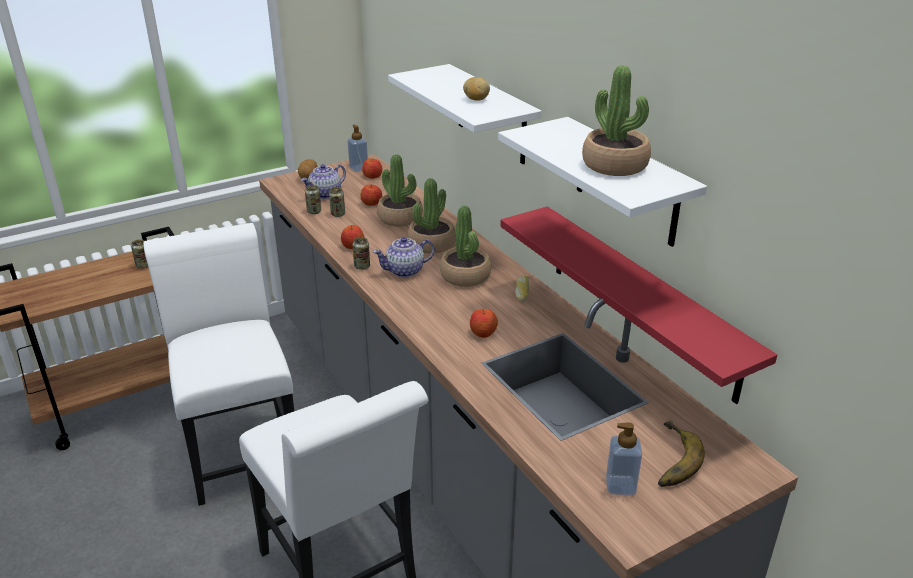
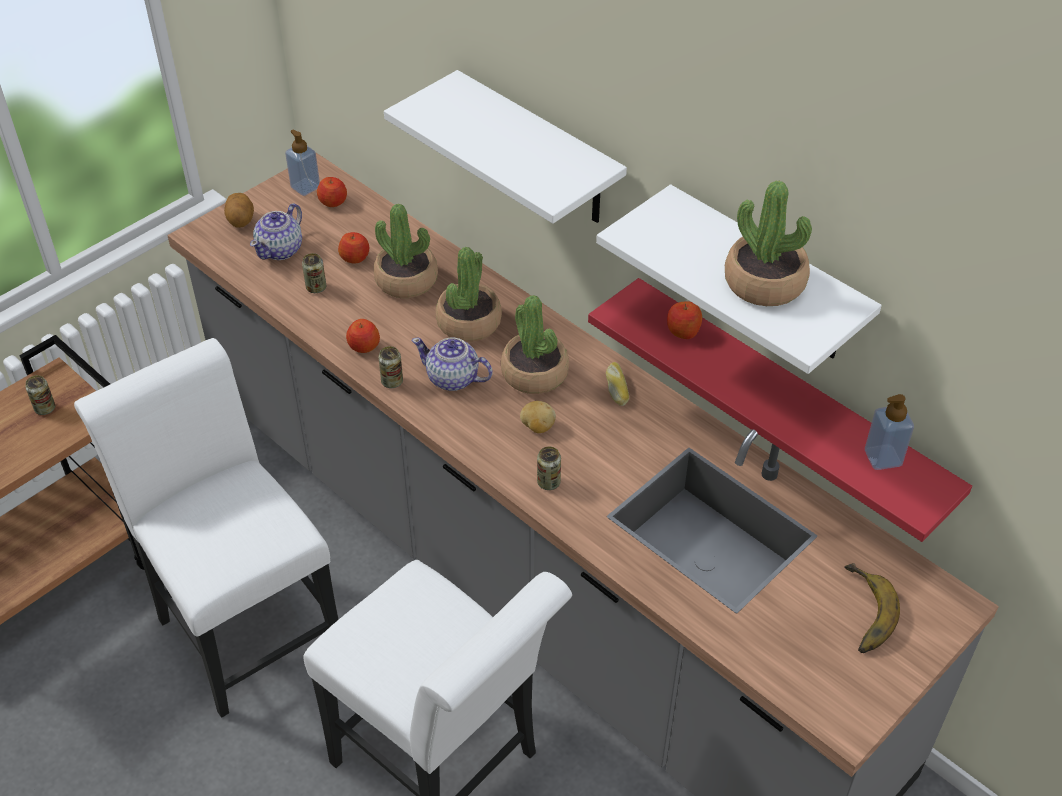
camera: 15 degrees left, 15 degrees up
can [305,185,321,214] -> can moved to [537,447,561,490]
teapot [373,237,435,278] -> teapot turned 60 degrees clockwise [411,338,493,391]
potato [463,77,490,101] -> potato moved to [520,401,556,433]
apple [470,309,498,338] -> apple moved to [667,301,702,339]
soap dispenser [606,422,642,495] -> soap dispenser moved to [865,394,914,470]

